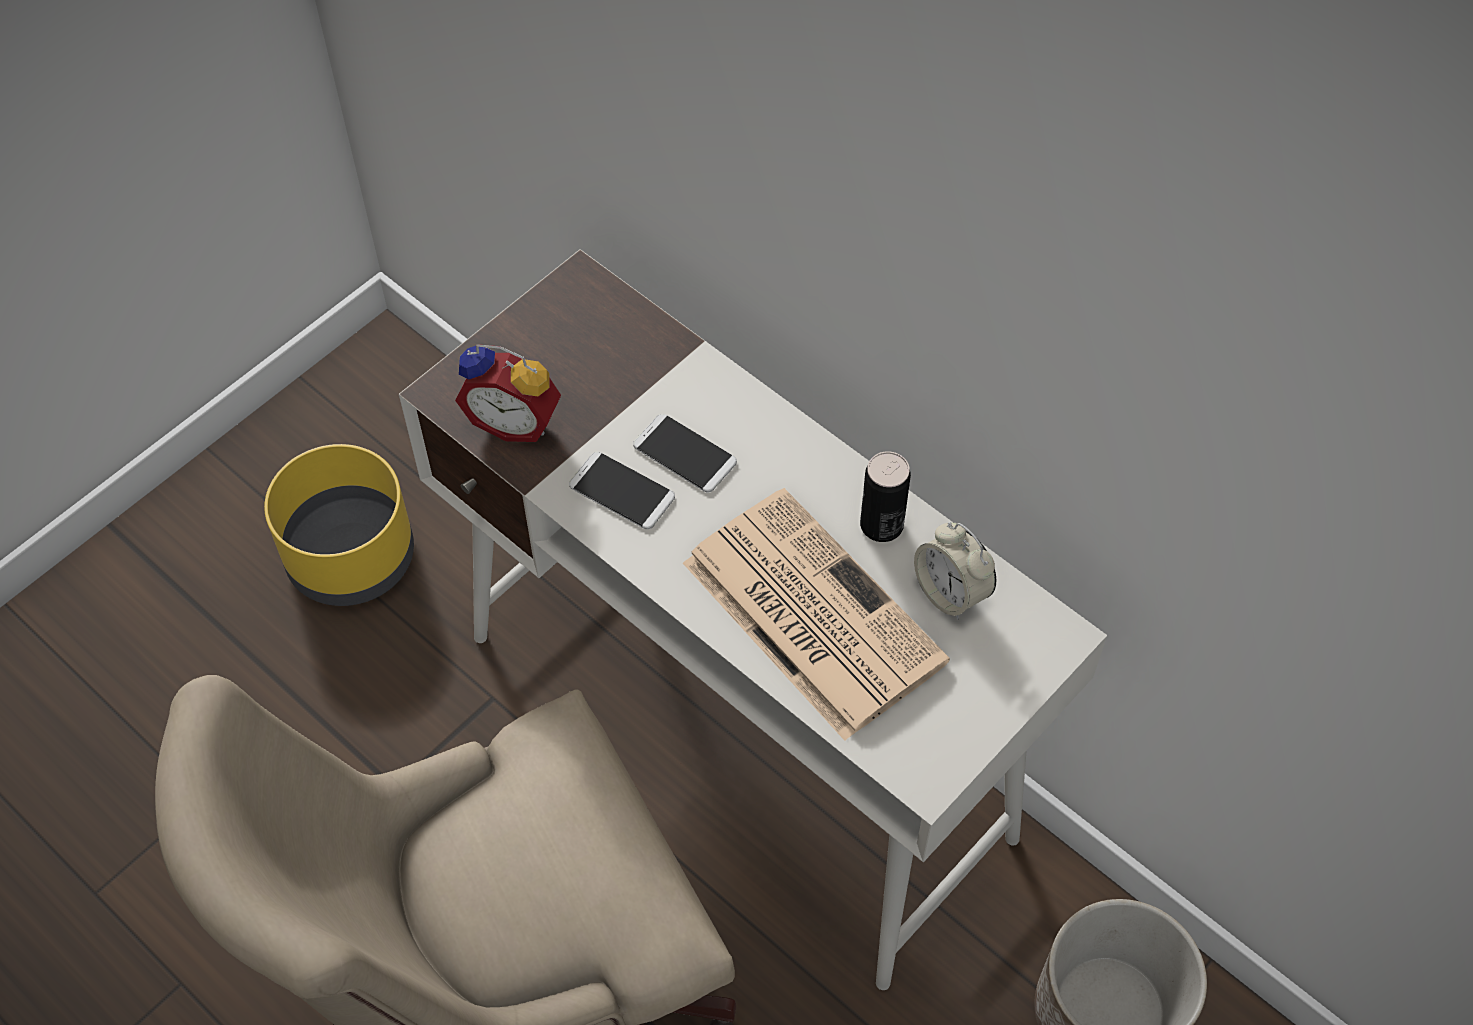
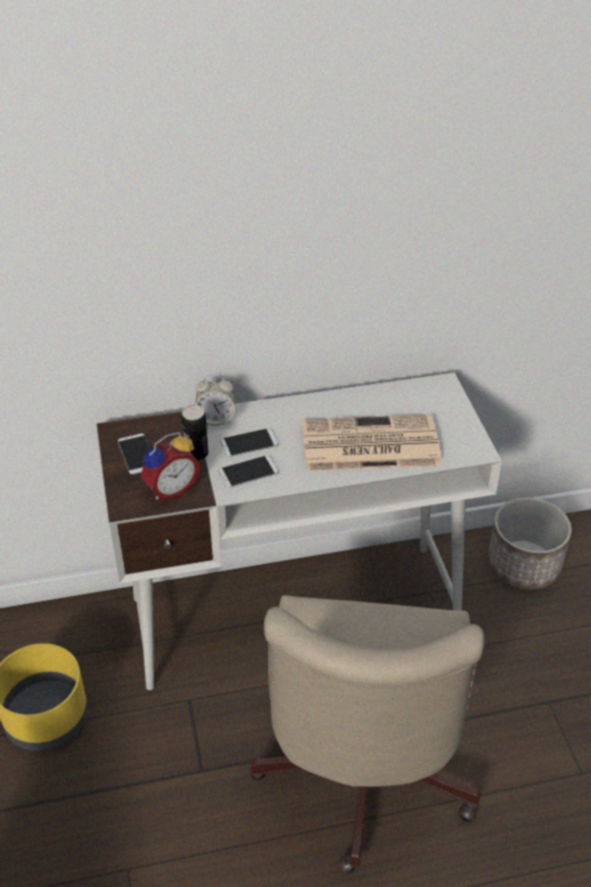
camera: 55 degrees left, 15 degrees down
can [860,451,911,542] -> can moved to [181,405,208,460]
alarm clock [914,522,996,619] -> alarm clock moved to [195,374,235,426]
none -> phone [118,433,150,474]

